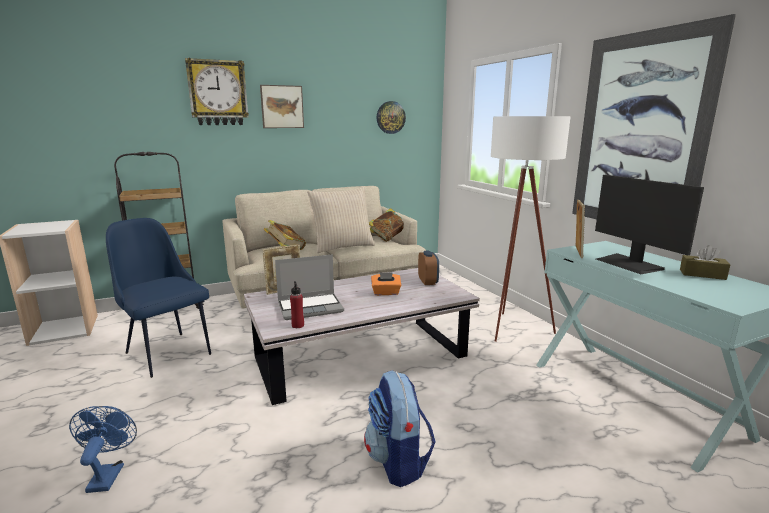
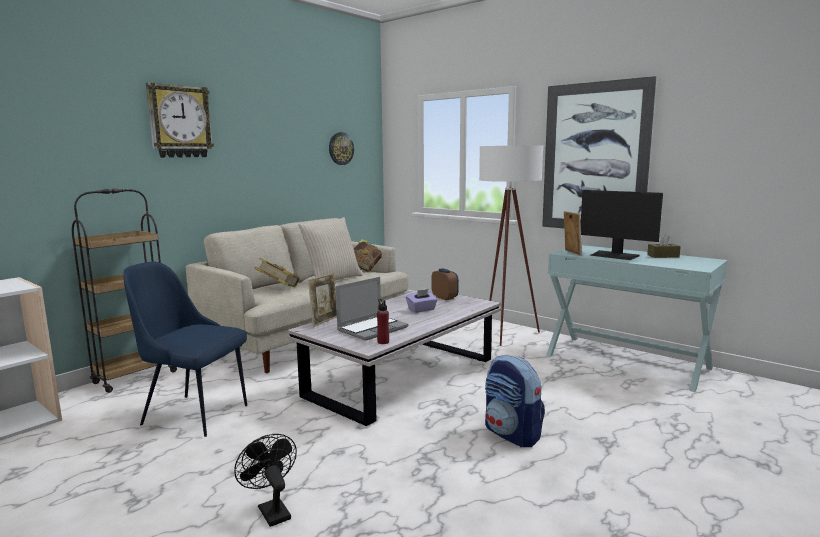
camera: 25 degrees left, 5 degrees down
blue fan [69,406,137,493] -> black fan [234,434,297,527]
picture [260,85,304,128] -> none
orange tissue box [371,272,401,295] -> purple tissue box [406,289,437,313]

